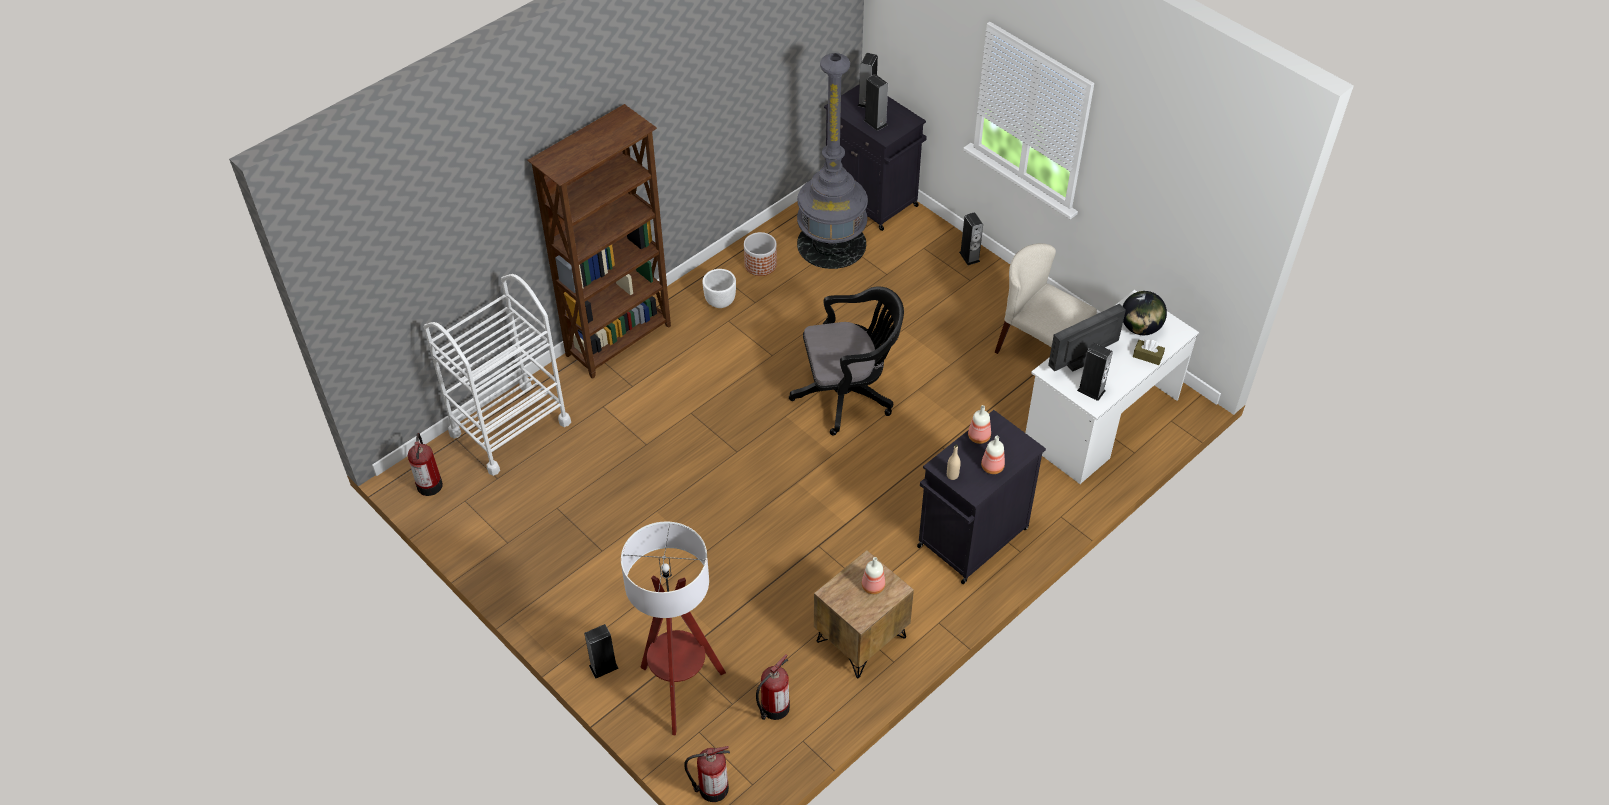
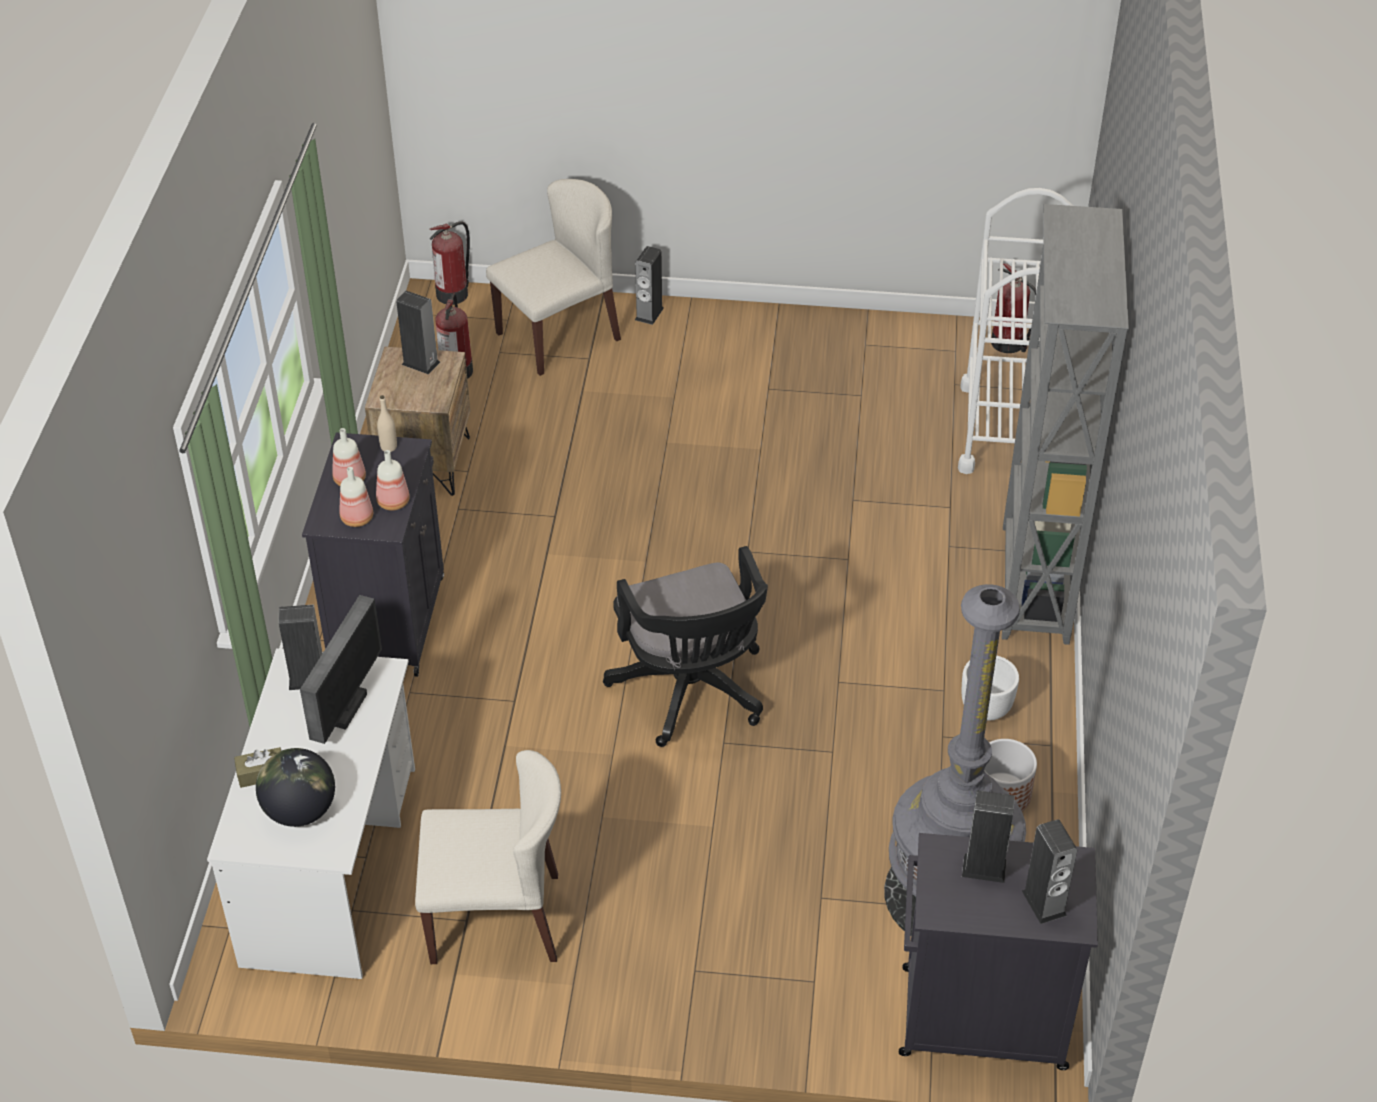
camera: 140 degrees right, 5 degrees down
brown bookcase [527,104,671,379] -> grey bookcase [1002,204,1129,645]
floor lamp [621,521,726,735] -> beige chair [486,179,621,376]
black office chair [789,286,904,436] -> black office chair turned 60 degrees counterclockwise [603,546,768,747]
bottle [862,557,885,594] -> bottle moved to [339,467,373,527]
speaker [959,212,983,265] -> speaker moved to [396,291,440,375]

